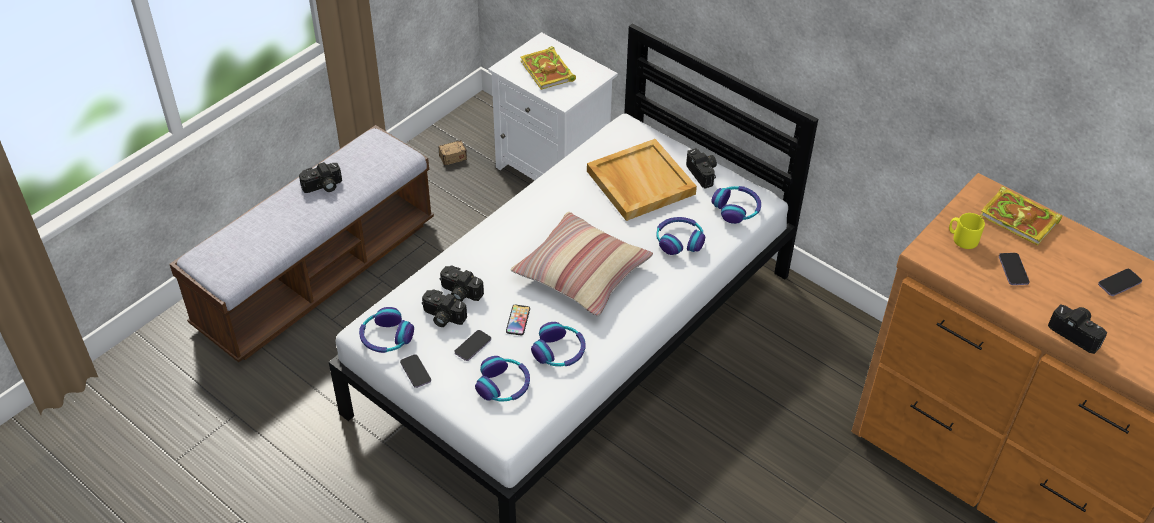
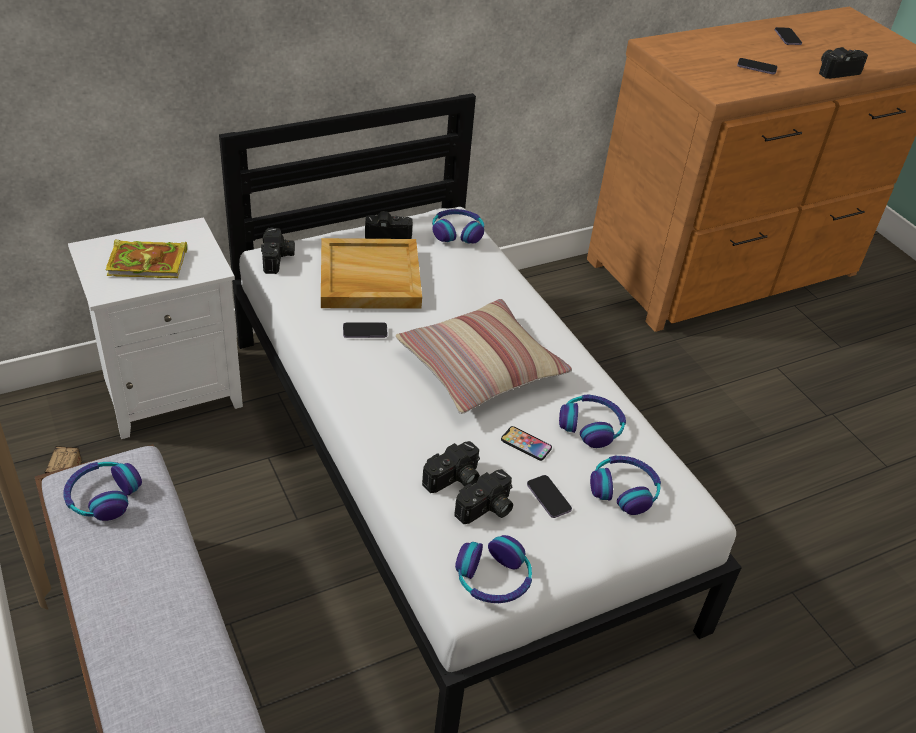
camera: 70 degrees left, 5 degrees down
camera [299,162,342,193] -> camera moved to [261,228,295,274]
phone [400,354,431,388] -> phone moved to [343,322,387,338]
headphones [656,217,705,255] -> headphones moved to [63,462,142,521]
yellow mug [949,213,985,249] -> none
book [980,186,1062,245] -> none

